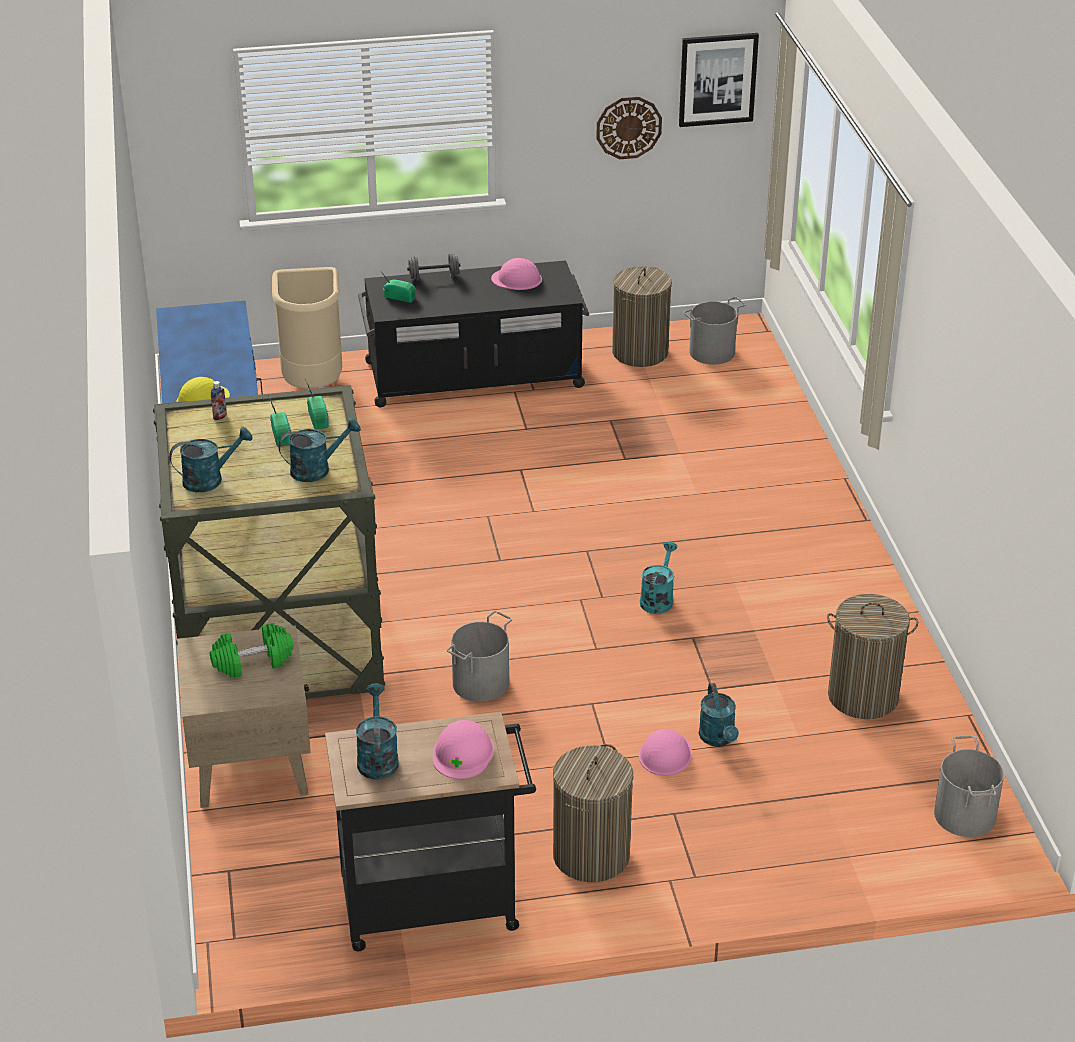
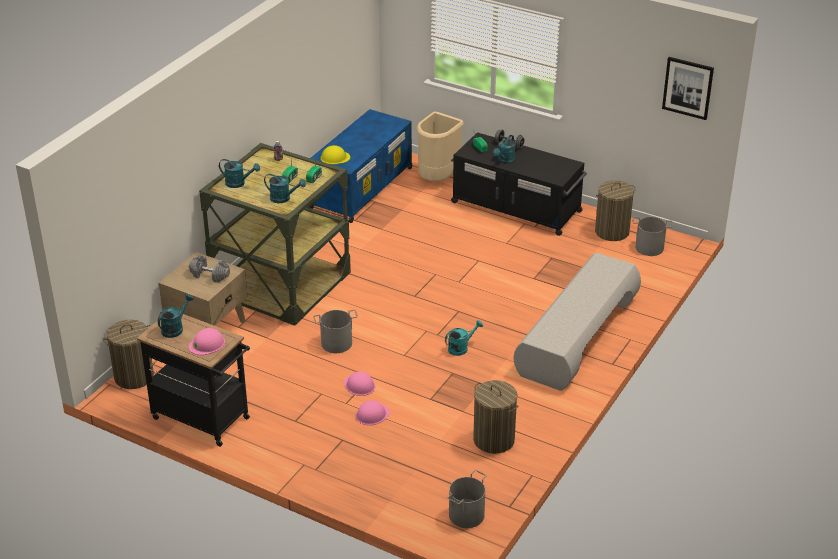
camera: 40 degrees right, 0 degrees up
green dumbbell [210,623,294,678] -> grey dumbbell [189,255,230,282]
pink hard hat [491,258,542,290] -> pink hard hat moved to [344,371,375,396]
laundry basket [553,744,633,882] -> laundry basket moved to [103,320,154,389]
wall clock [596,97,662,159] -> none
turquoise watering can [699,683,739,747] -> turquoise watering can moved to [493,135,516,164]
none -> grey bench [514,253,641,391]

